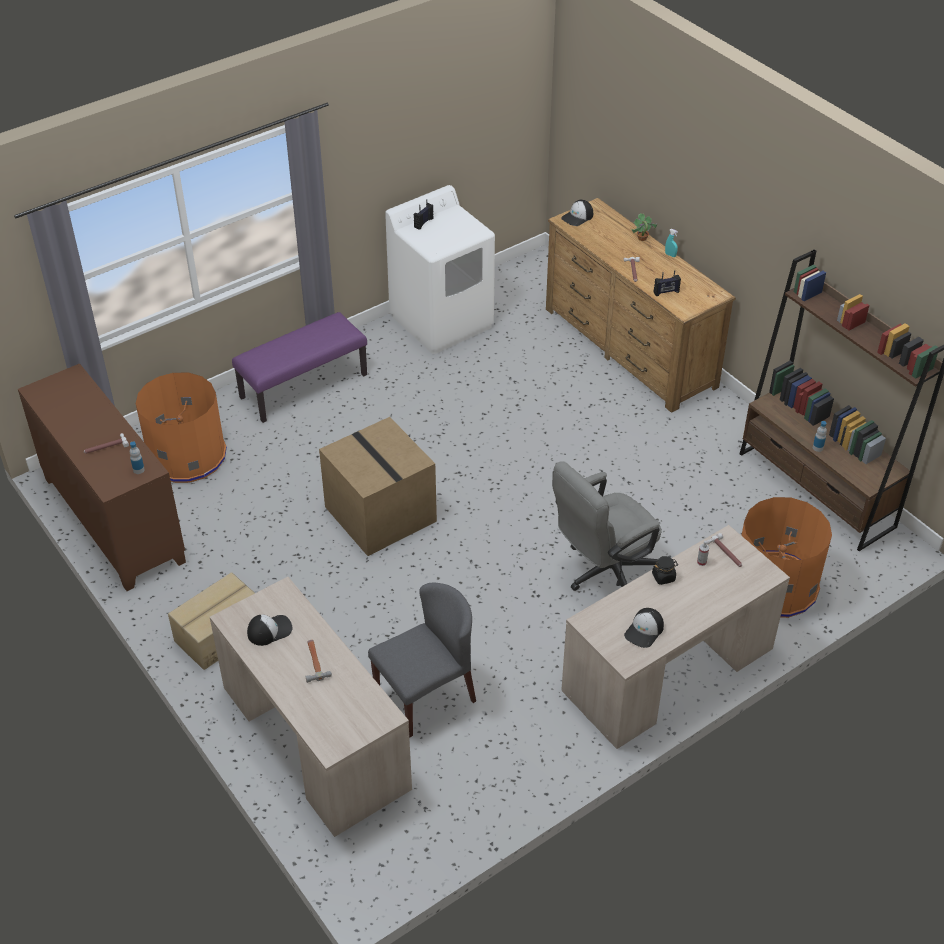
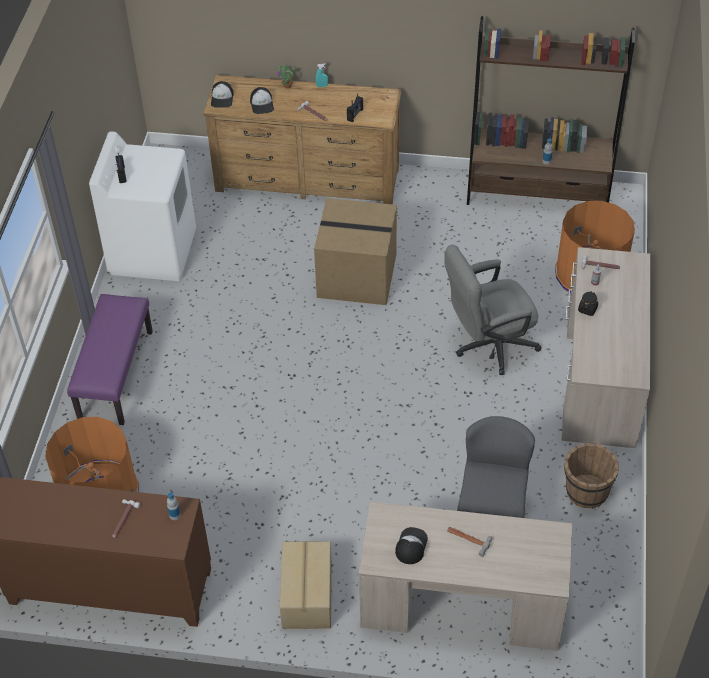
camera: 45 degrees left, 5 degrees up
cardboard box [319,417,437,556] -> cardboard box moved to [314,198,397,305]
grey office chair [552,461,662,591] -> grey office chair turned 60 degrees clockwise [445,245,542,375]
cap [624,608,664,648] -> cap moved to [250,87,274,114]
none -> brown bucket [564,443,619,509]

